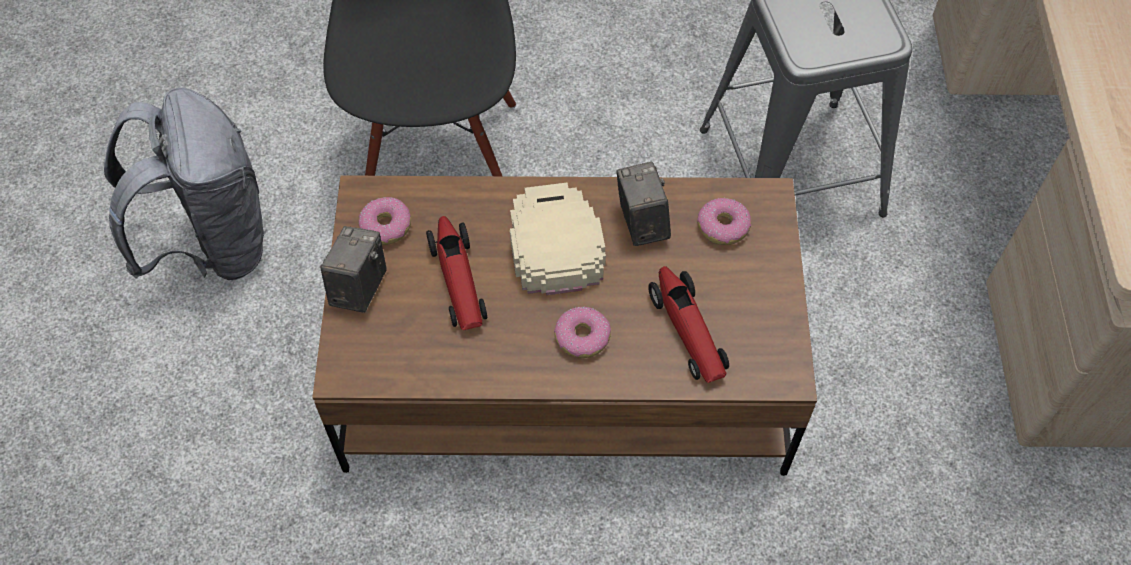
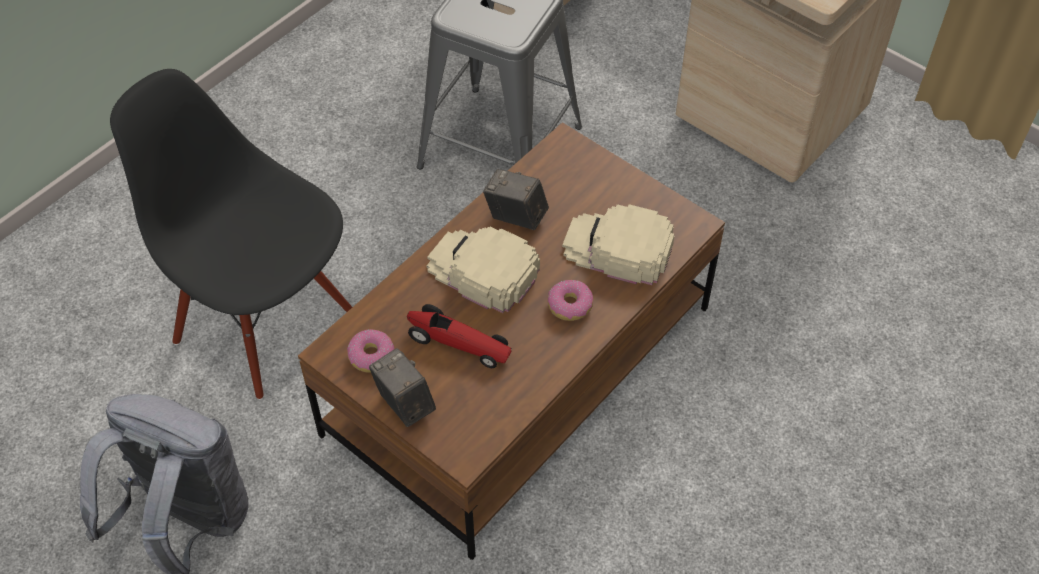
camera: 50 degrees left, 5 degrees down
toy car [648,266,729,383] -> beige cap [562,204,674,285]
donut [697,198,751,245] -> none

